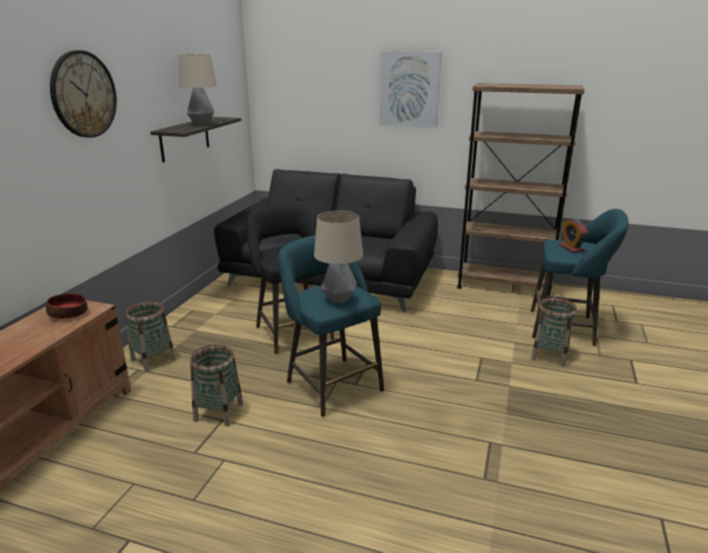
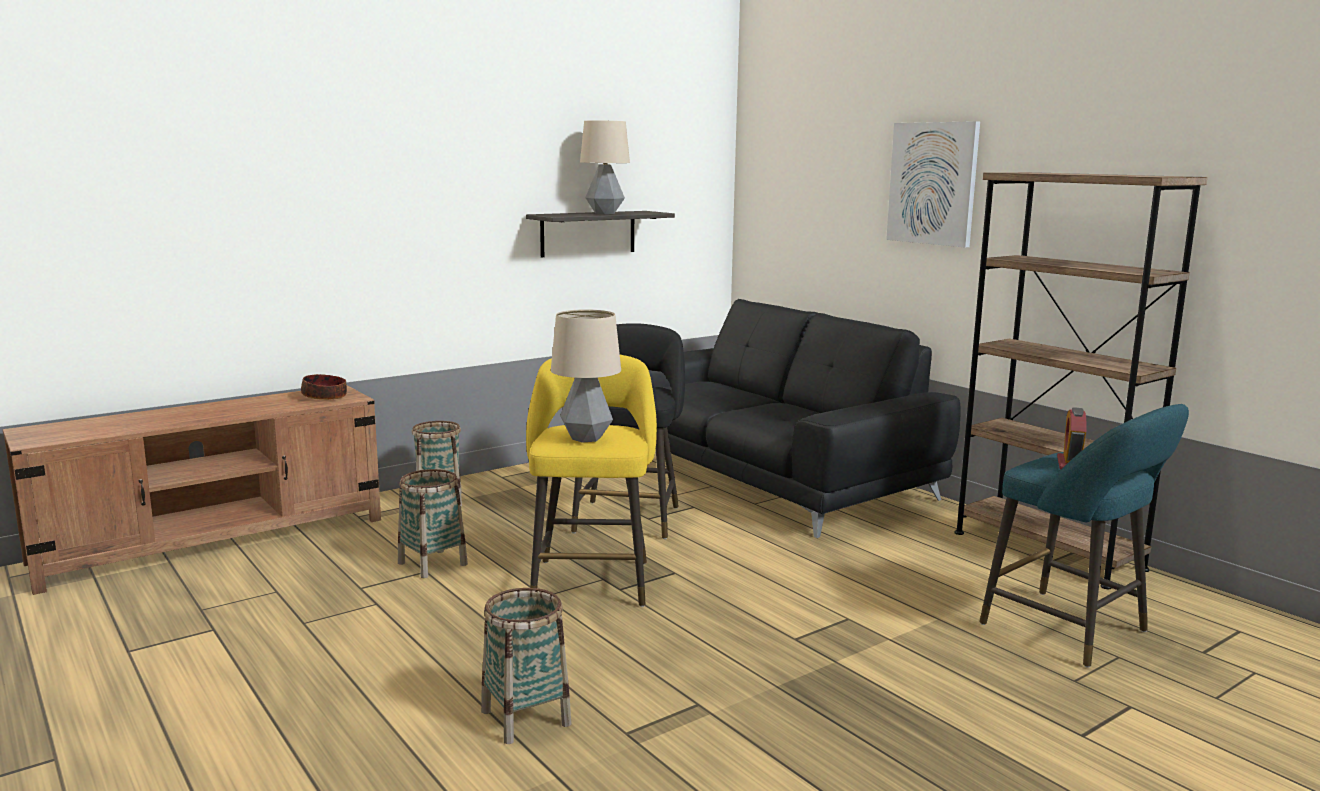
camera: 35 degrees right, 10 degrees down
wall clock [50,50,117,138] -> none
turquoise stool [278,235,384,417] -> yellow stool [526,355,657,607]
basket [531,297,577,367] -> basket moved to [481,588,572,744]

